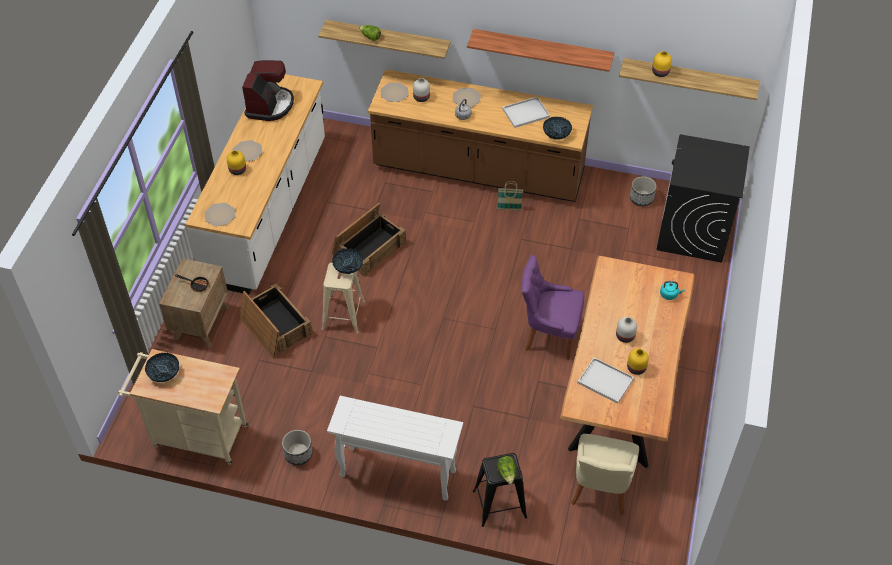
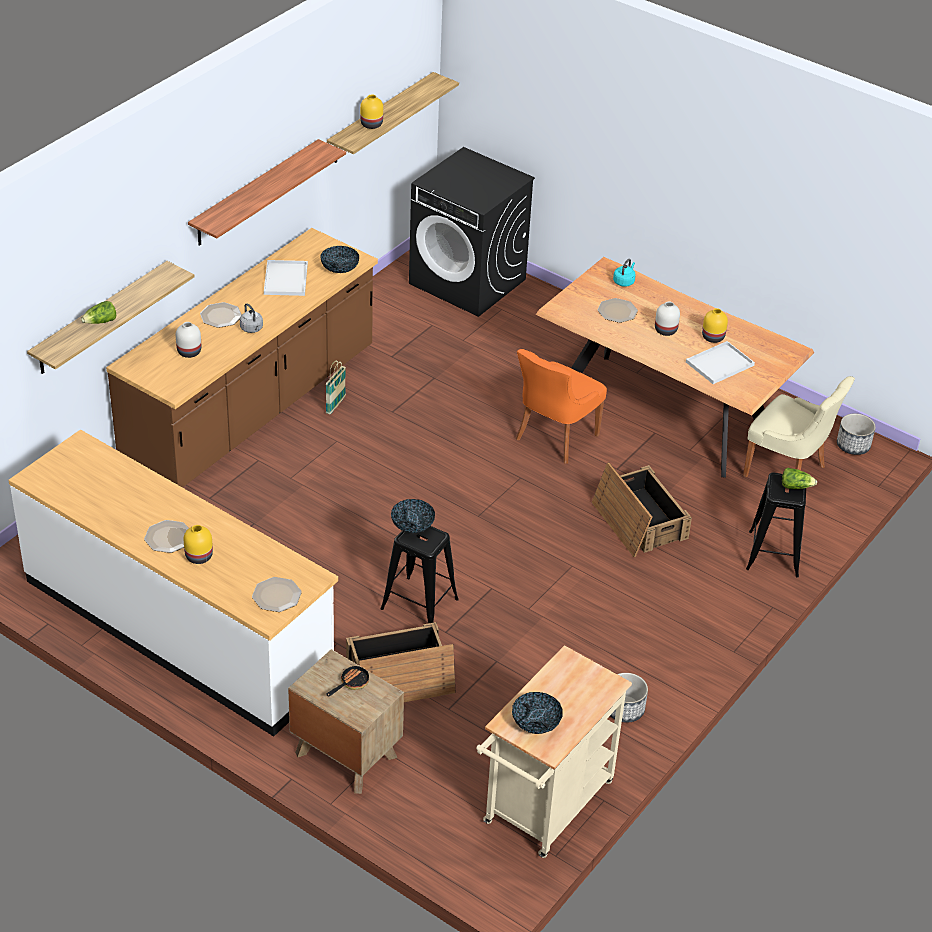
camera: 70 degrees left, 10 degrees down
coffee machine [242,60,294,121] -> none
beige stool [322,263,365,334] -> black stool [380,526,459,623]
white console table [327,396,463,501] -> none
crate [332,203,406,277] -> crate moved to [592,463,692,557]
plate [381,83,408,102] -> plate moved to [598,298,638,323]
purple chair [522,255,584,360] -> orange chair [516,349,607,464]
planter [630,176,657,206] -> planter moved to [837,413,876,455]

